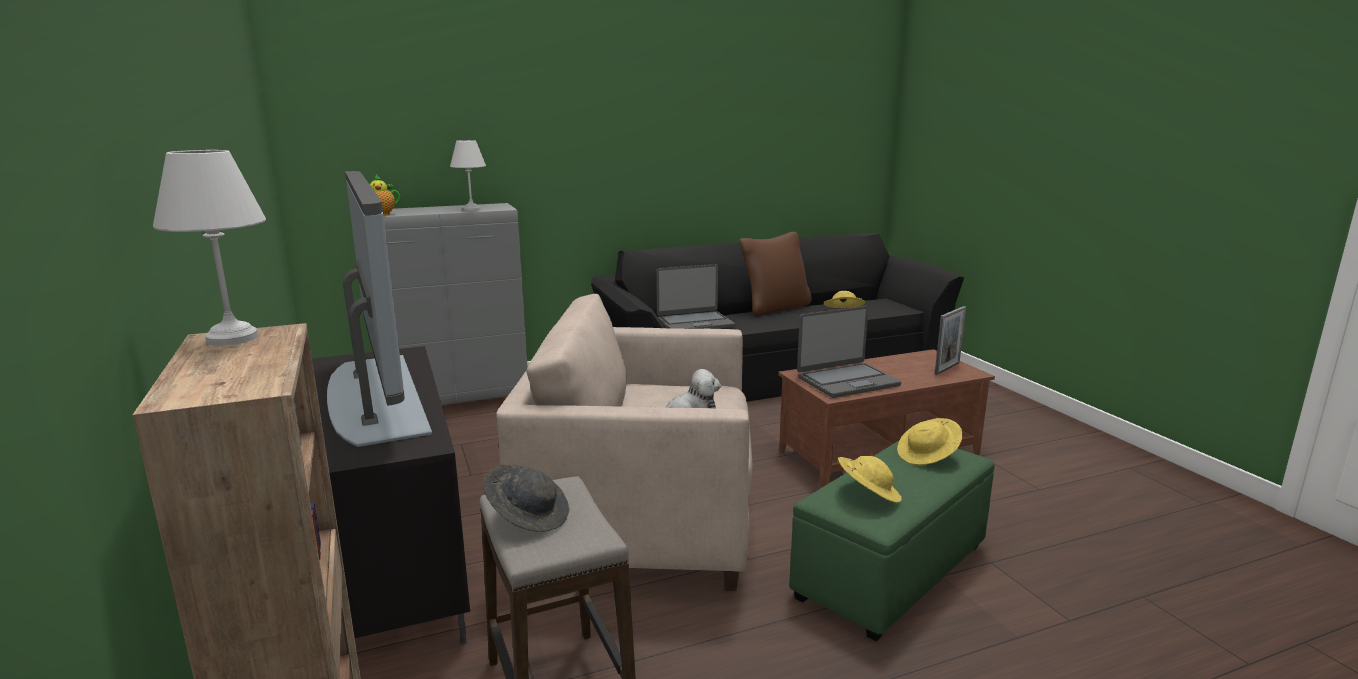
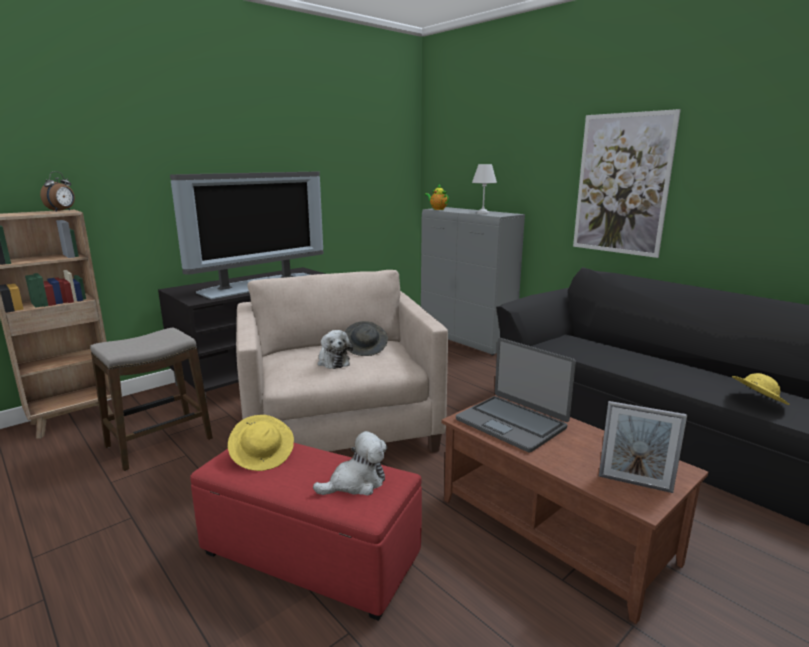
camera: 70 degrees right, 0 degrees up
white table lamp [153,150,266,346] -> alarm clock [40,171,75,212]
grey hat [483,465,569,532] -> grey hat moved to [345,321,388,356]
laptop [656,264,735,329] -> none
brown pillow [739,232,812,316] -> none
green ottoman [789,441,995,641] -> red ottoman [190,443,422,621]
yellow hat [897,418,962,465] -> plush toy [313,431,387,496]
none -> picture [573,109,681,258]

